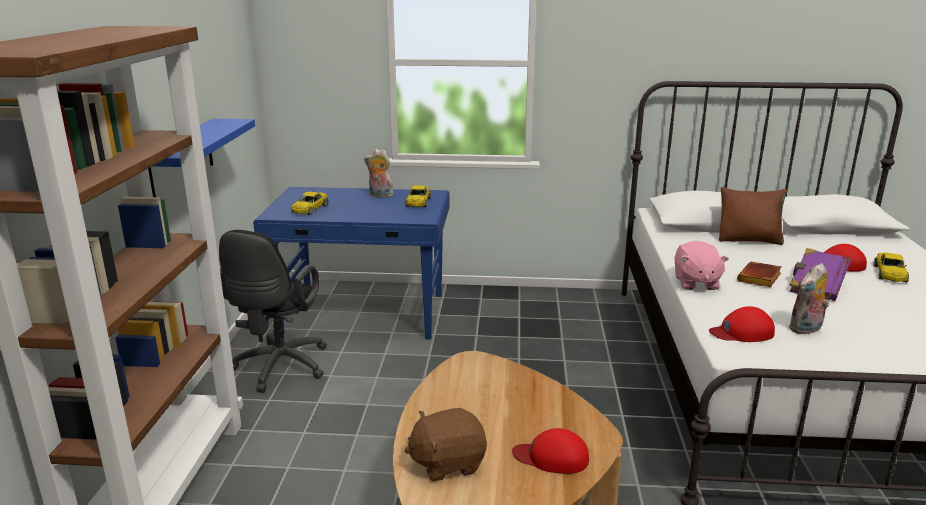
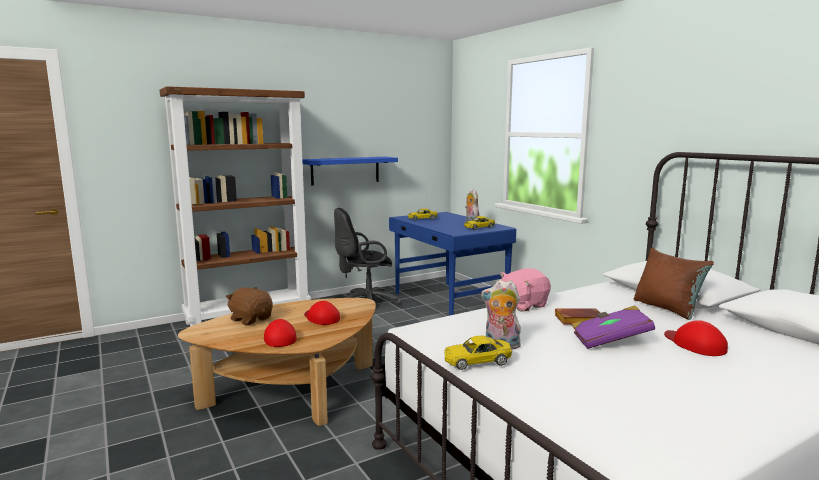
camera: 55 degrees right, 10 degrees down
red cap [709,306,775,342] -> red cap moved to [304,301,340,325]
yellow toy car [873,253,909,283] -> yellow toy car moved to [445,336,512,370]

